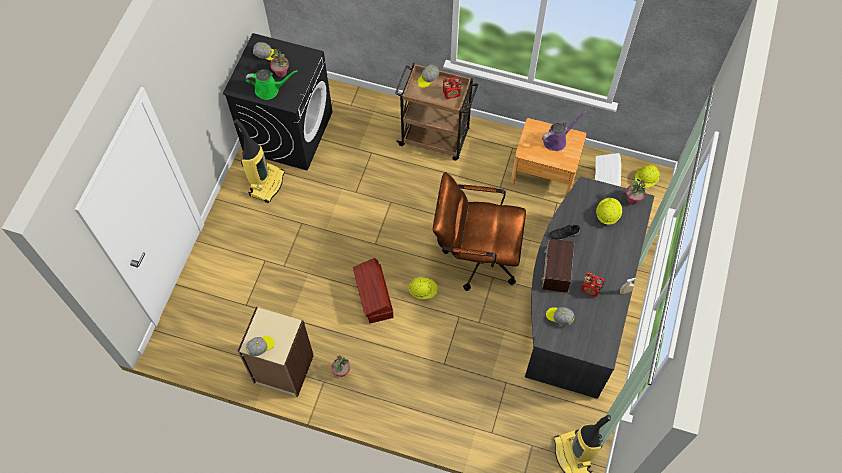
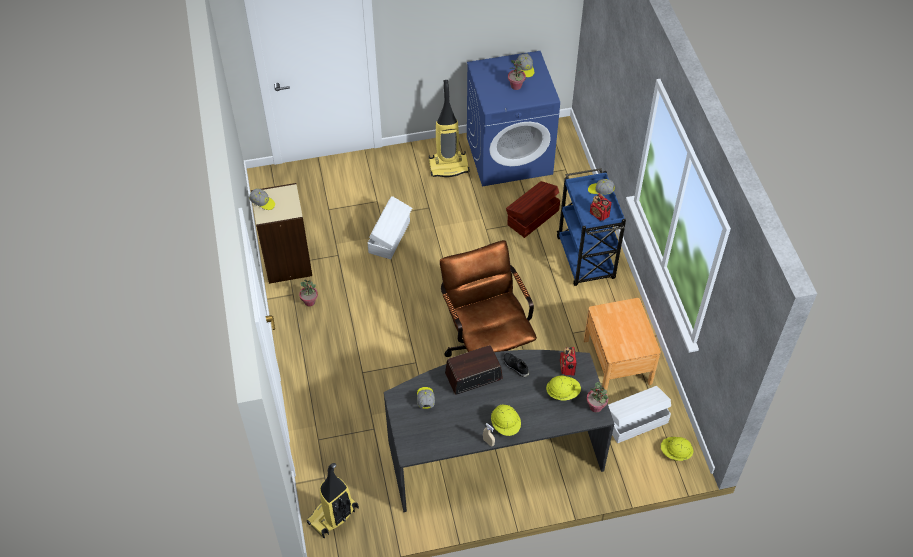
camera: 60 degrees right, 10 degrees down
black washing machine [223,33,333,171] -> blue washing machine [467,51,560,186]
green watering can [246,69,298,100] -> none
brown storage box [353,258,394,324] -> brown storage box moved to [506,181,560,238]
brown cart [395,63,478,161] -> blue cart [557,168,626,286]
yellow hard hat [408,277,438,299] -> yellow hard hat moved to [491,404,521,436]
purple watering can [542,111,586,151] -> none
radio [581,272,605,297] -> radio moved to [560,347,577,376]
none -> white storage box [368,196,412,260]

